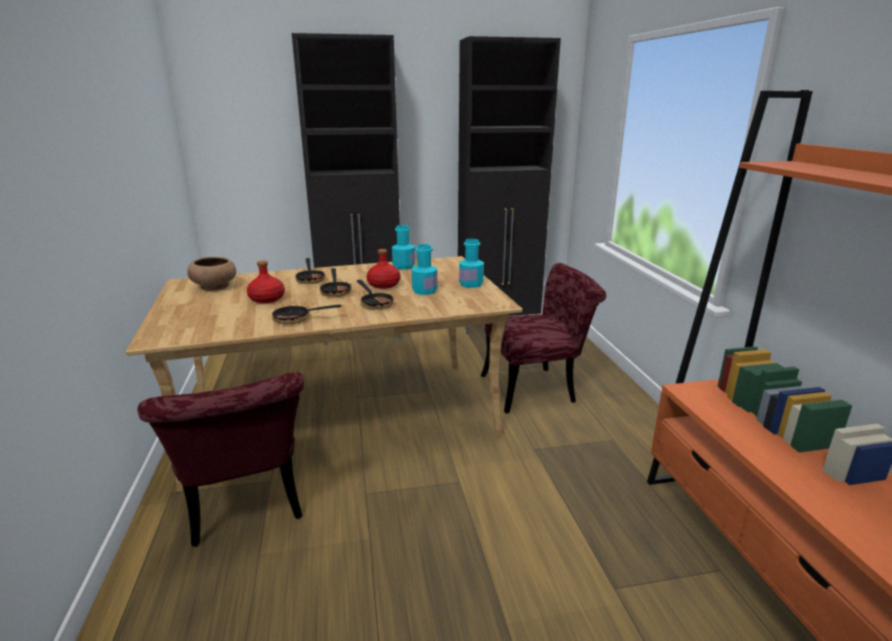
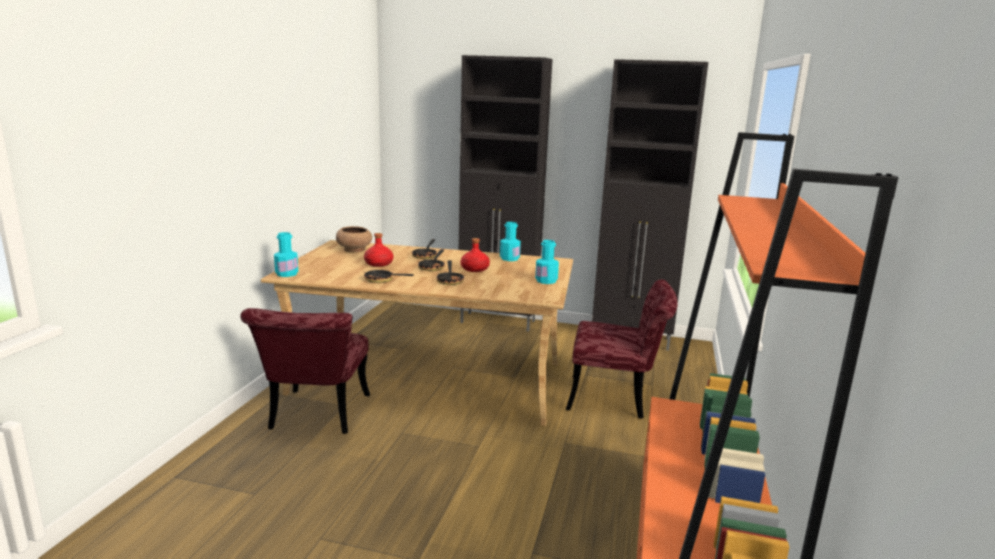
camera: 25 degrees right, 5 degrees down
turquoise bottle [412,244,437,295] -> turquoise bottle moved to [274,232,298,277]

